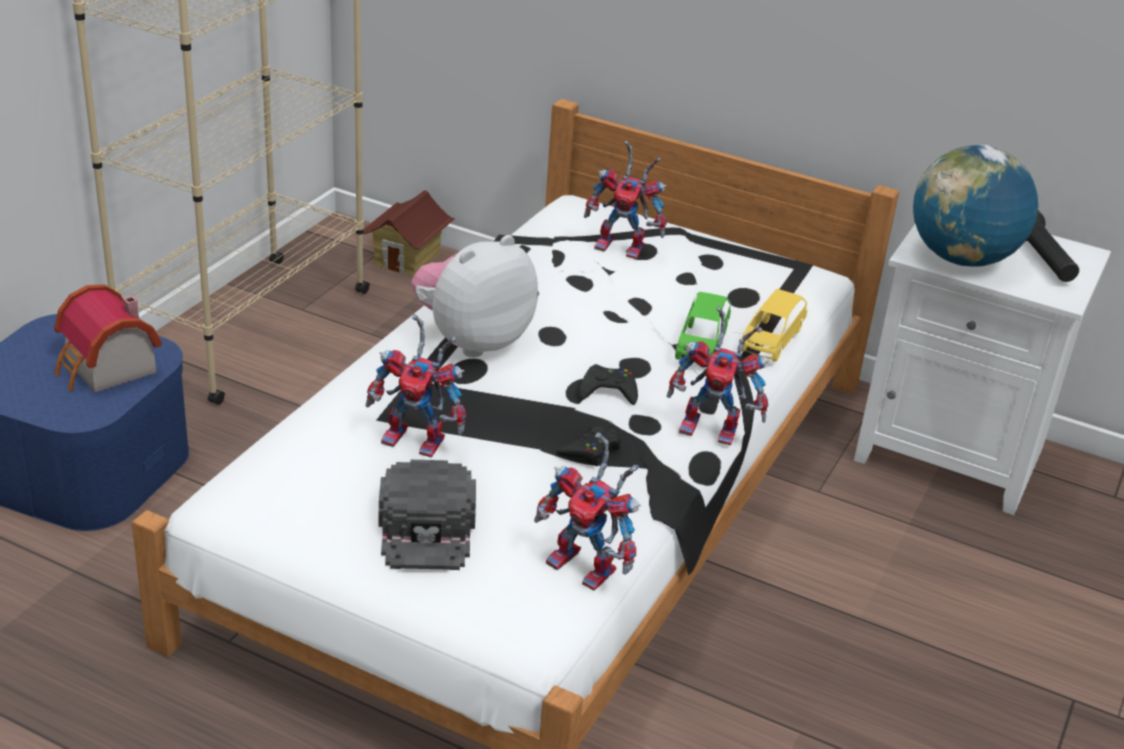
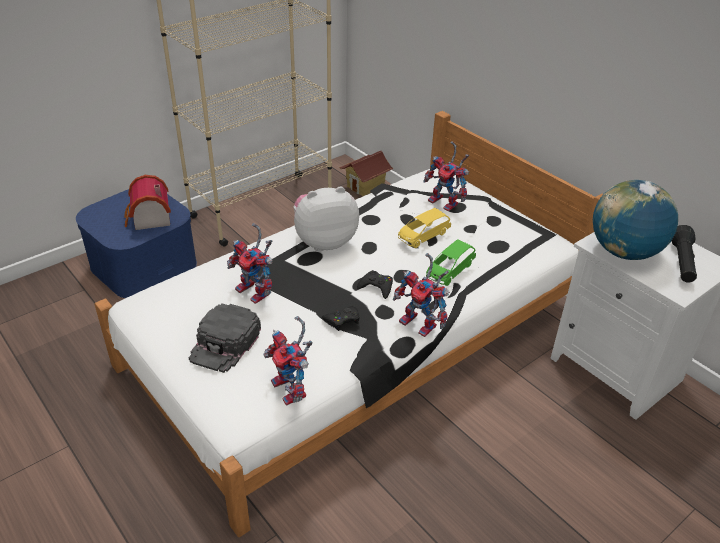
camera: 25 degrees right, 5 degrees up
yellow toy car [741,289,807,362] -> yellow toy car moved to [398,208,451,248]

